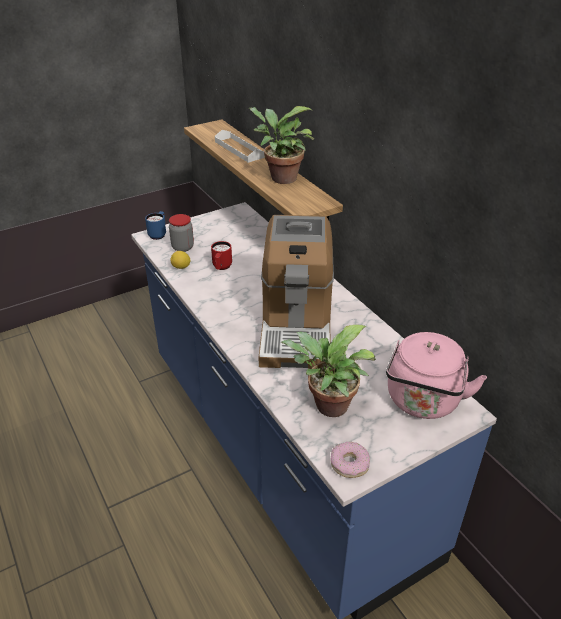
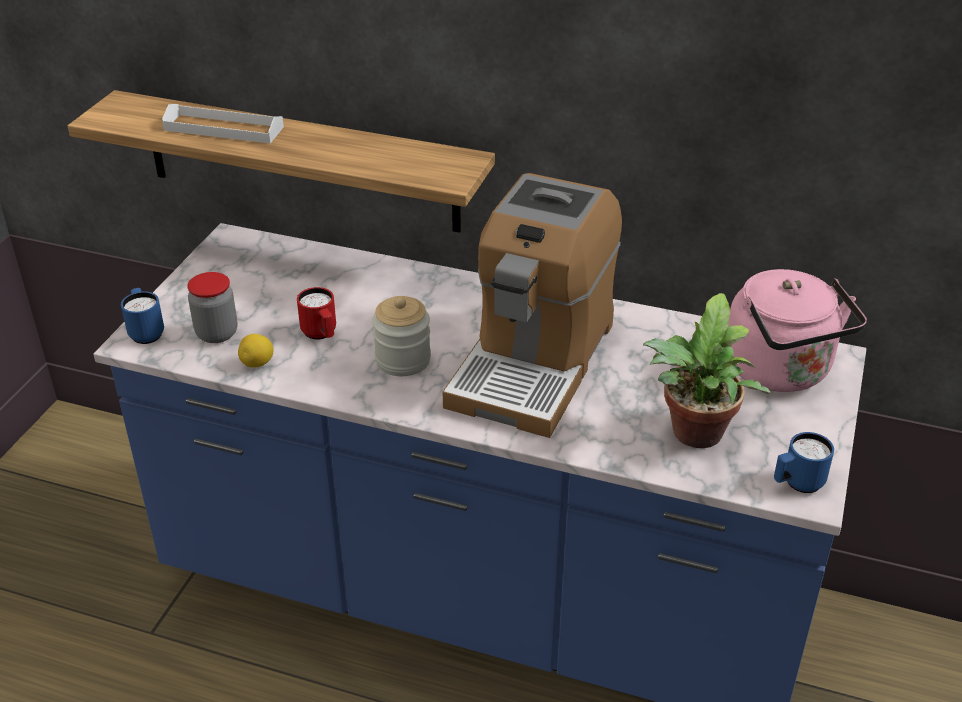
camera: 40 degrees left, 0 degrees up
potted plant [249,106,314,184] -> none
coffee machine [258,215,334,369] -> coffee machine turned 60 degrees clockwise [443,173,622,438]
donut [331,442,370,478] -> blue mug [774,432,834,493]
none -> jar [372,296,431,376]

